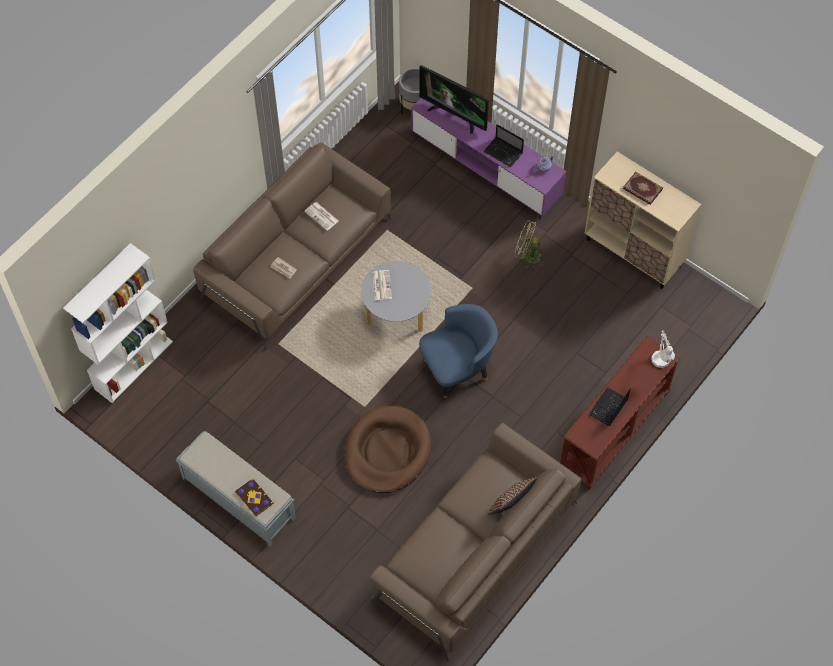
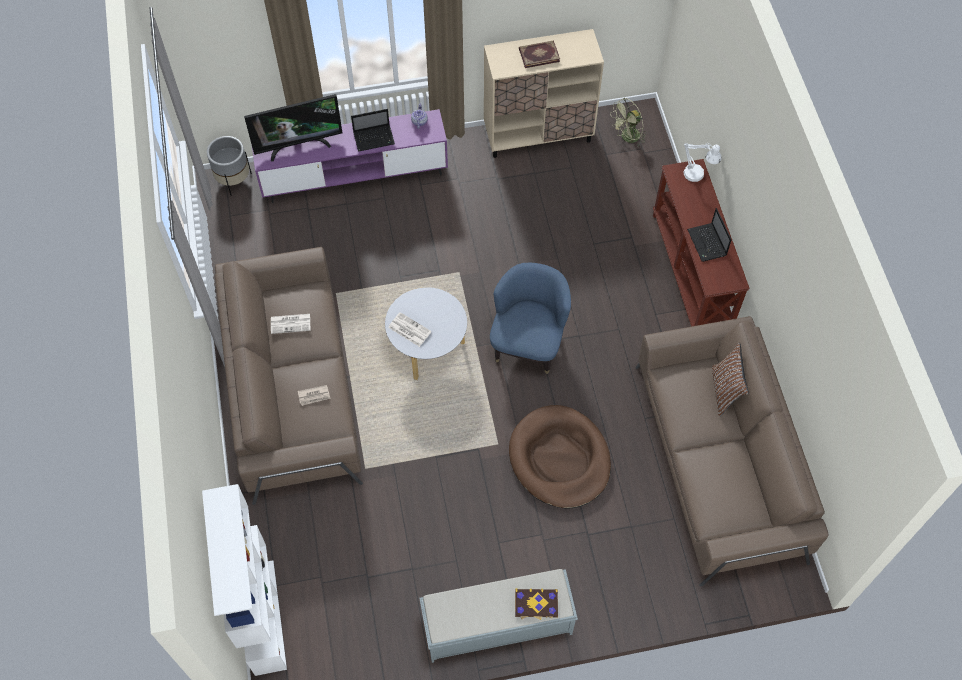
camera: 50 degrees left, 0 degrees up
green fan [515,220,545,269] -> green fan moved to [610,98,645,146]

